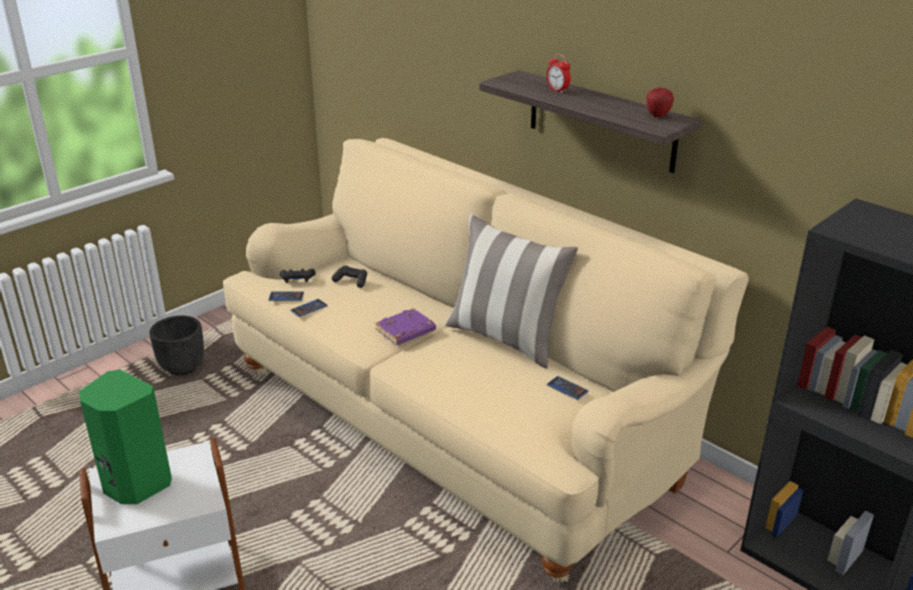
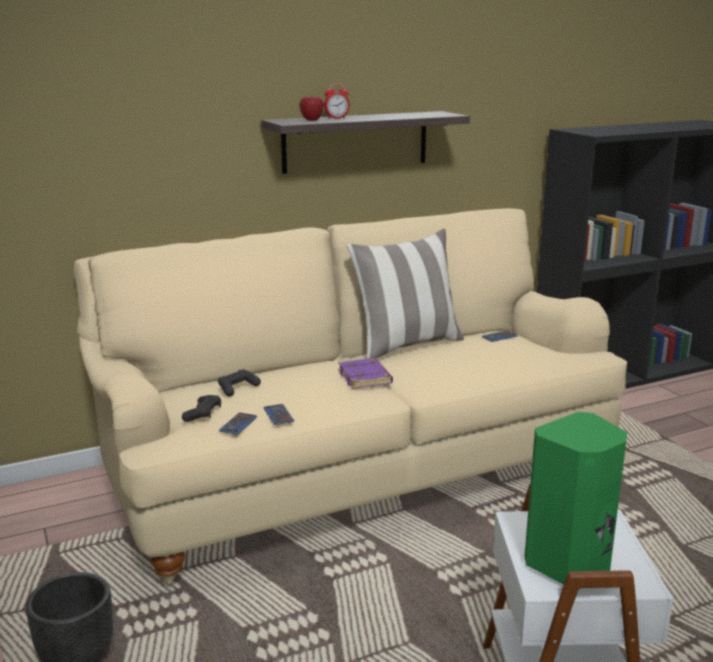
camera: 70 degrees left, 10 degrees down
apple [646,88,674,117] -> apple moved to [299,94,324,121]

